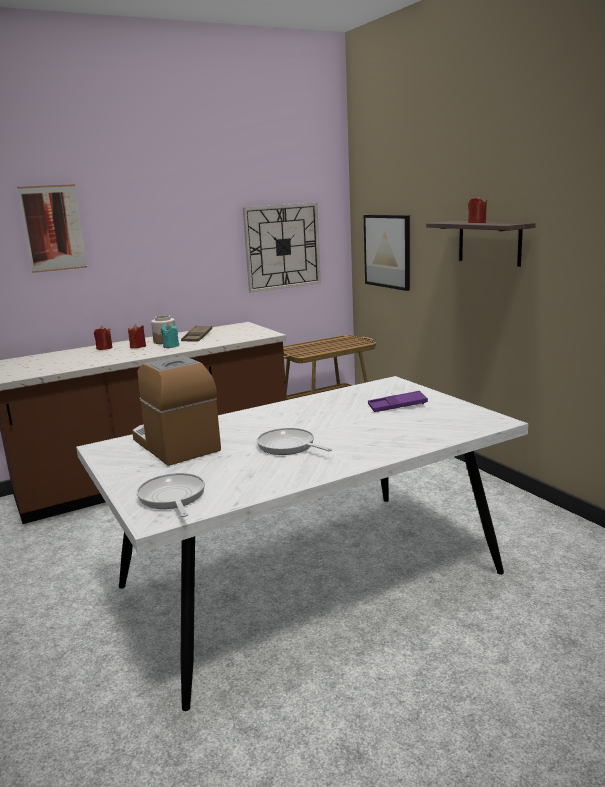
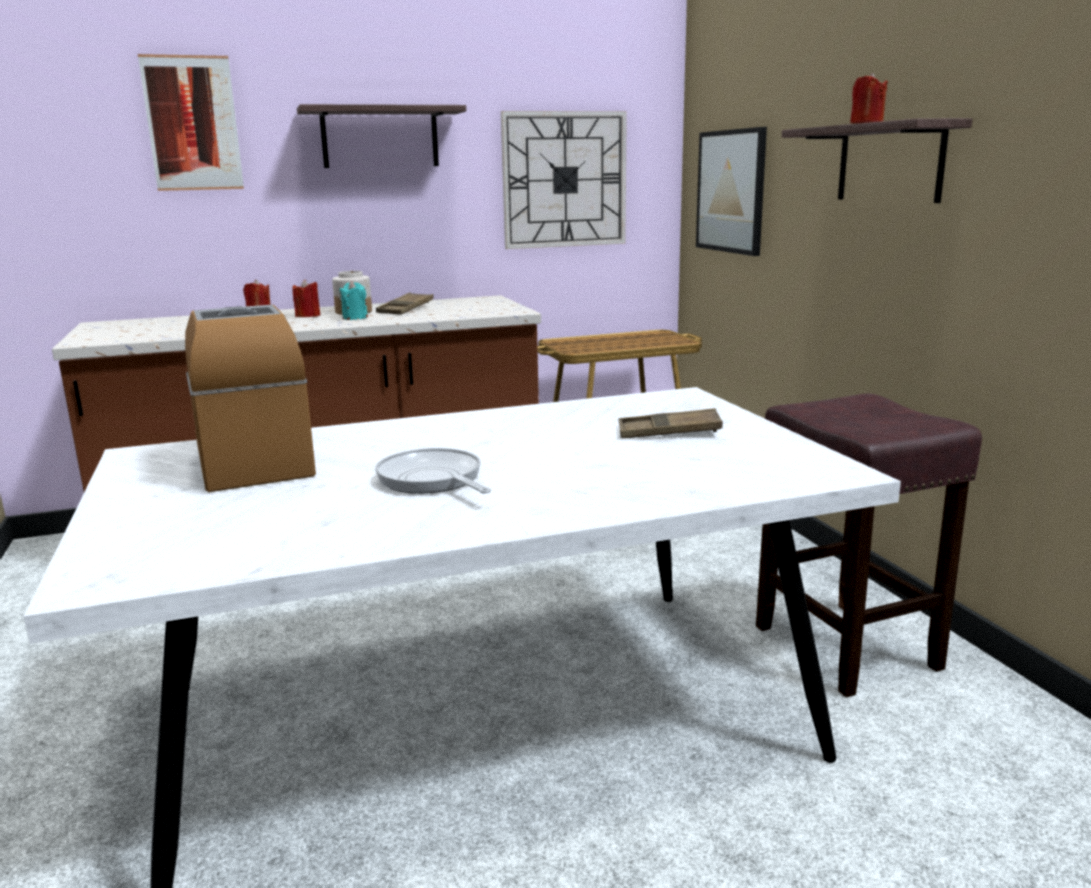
camera: 10 degrees right, 0 degrees up
frying pan [137,473,205,517] -> none
purple tray [368,391,428,412] -> brown tray [619,408,723,438]
none -> shelf [297,104,466,168]
none -> brown stool [756,394,982,697]

